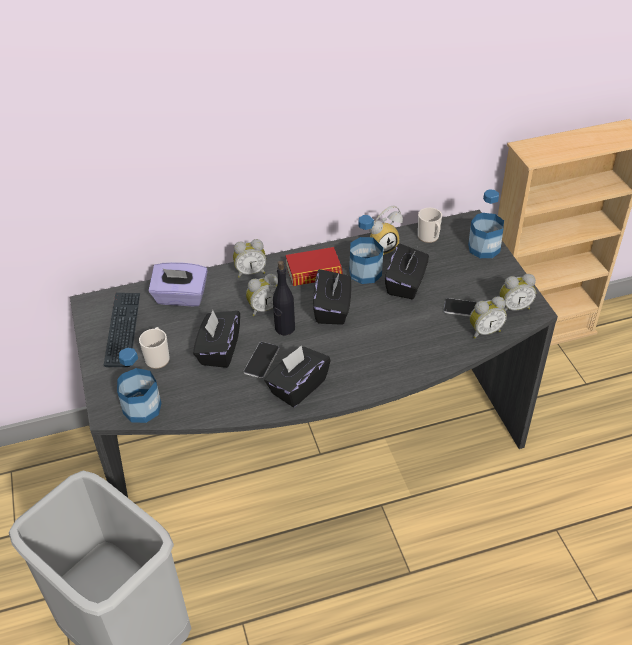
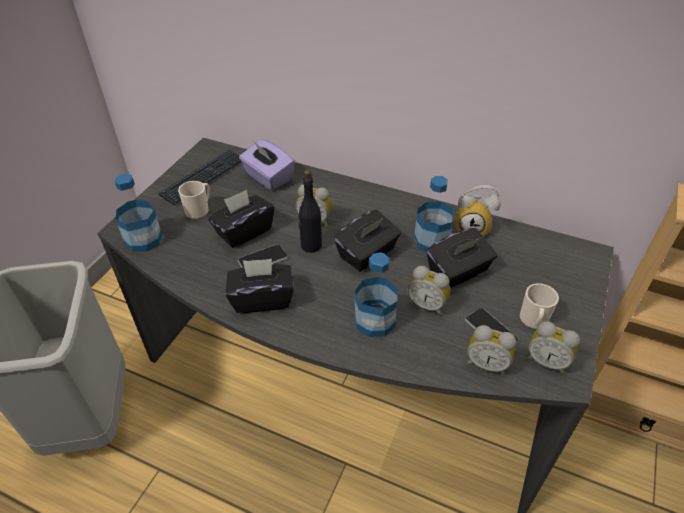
camera: 40 degrees right, 0 degrees up
alarm clock [233,239,266,278] -> alarm clock moved to [408,266,451,316]
book [286,247,342,286] -> none
mug [418,208,442,243] -> mug moved to [520,283,559,329]
bottle [468,189,504,258] -> bottle moved to [355,252,398,337]

